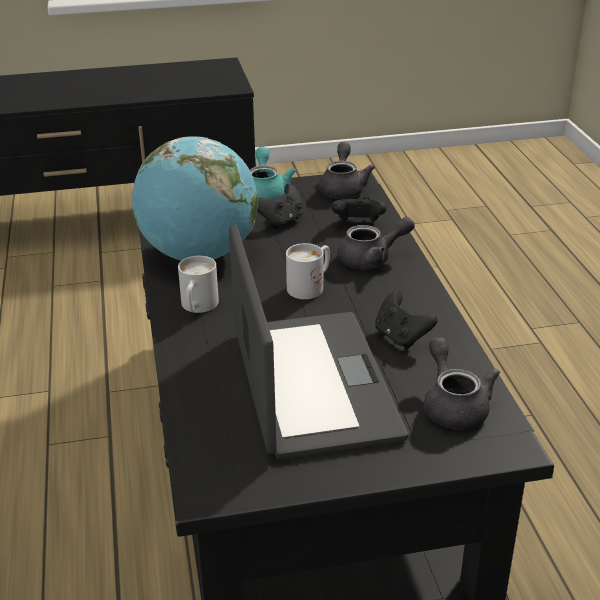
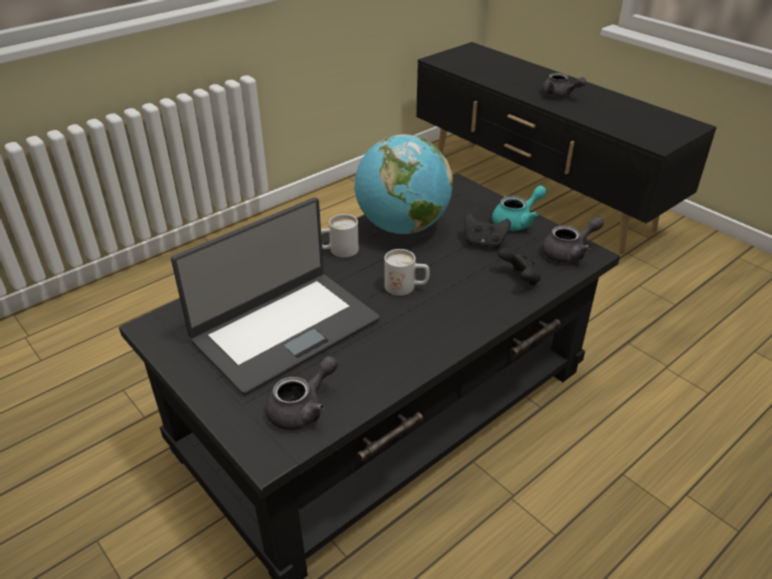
camera: 60 degrees right, 5 degrees up
grey teapot [337,217,415,269] -> grey teapot moved to [542,73,586,97]
black game controller [375,291,438,349] -> none

